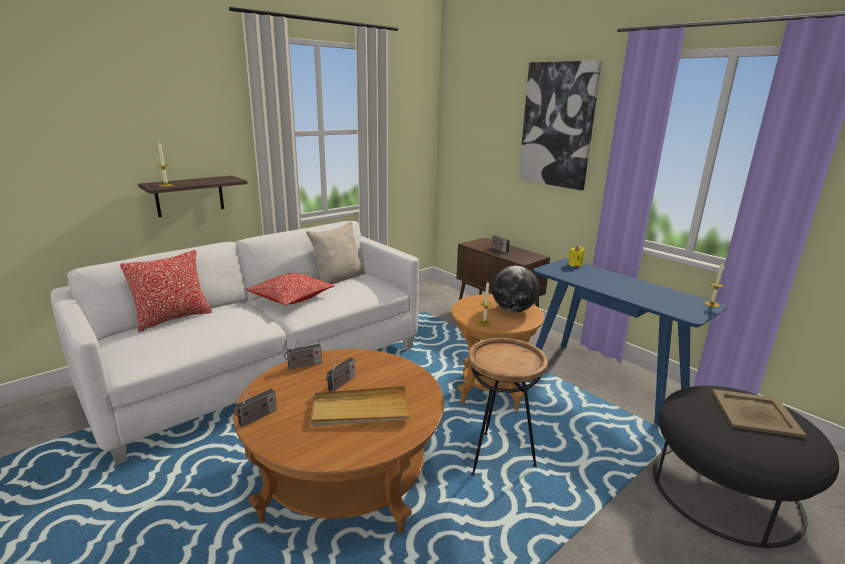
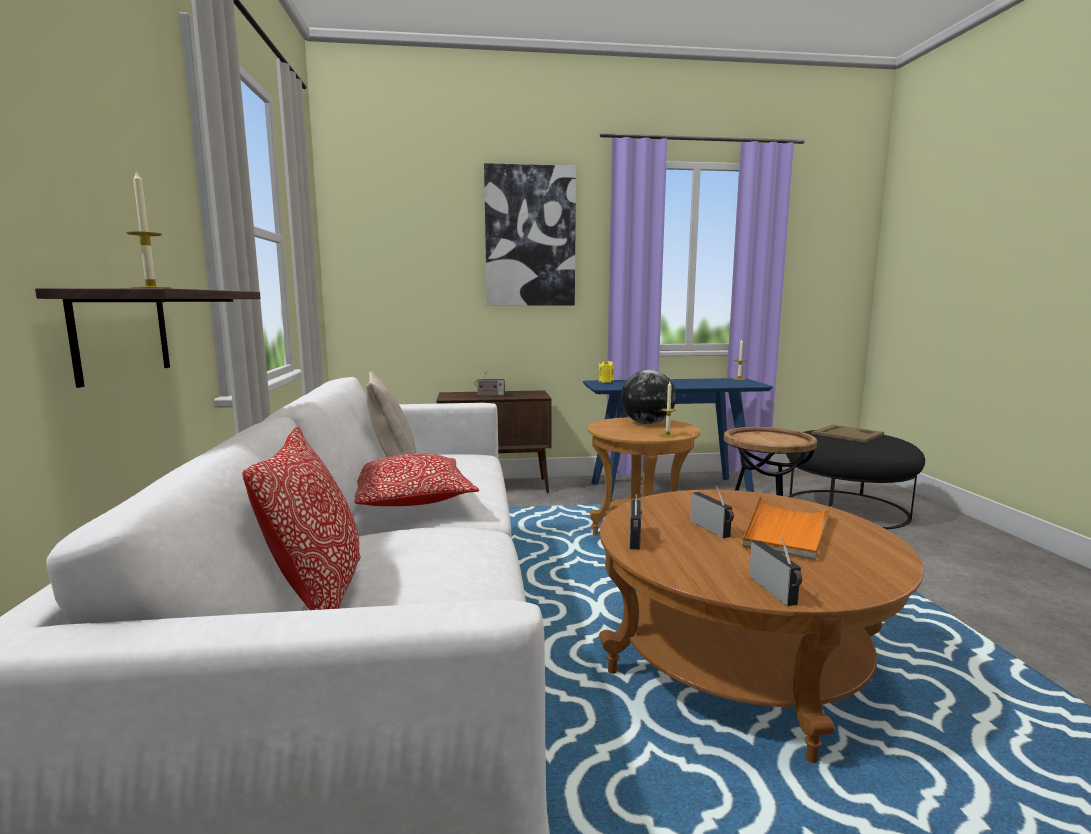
camera: 55 degrees left, 10 degrees down
beige tray [311,386,410,427] -> orange tray [743,496,832,561]

